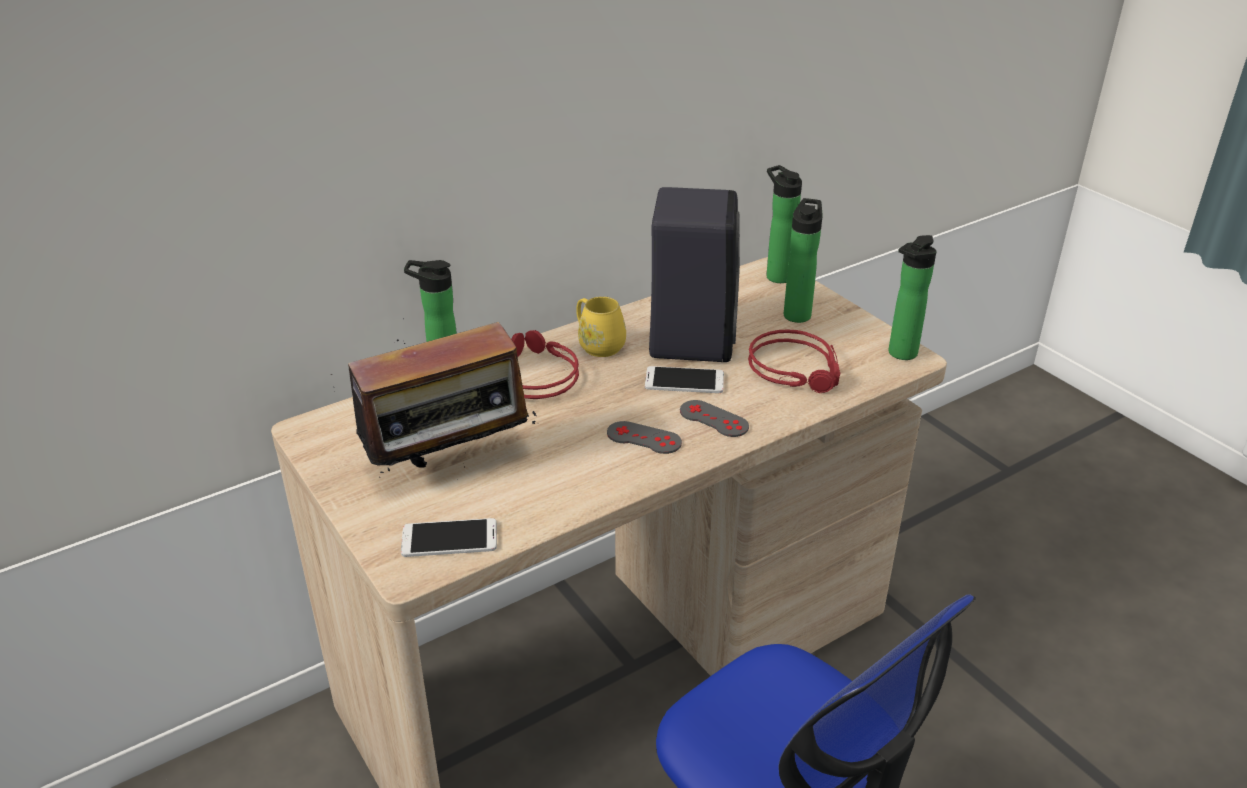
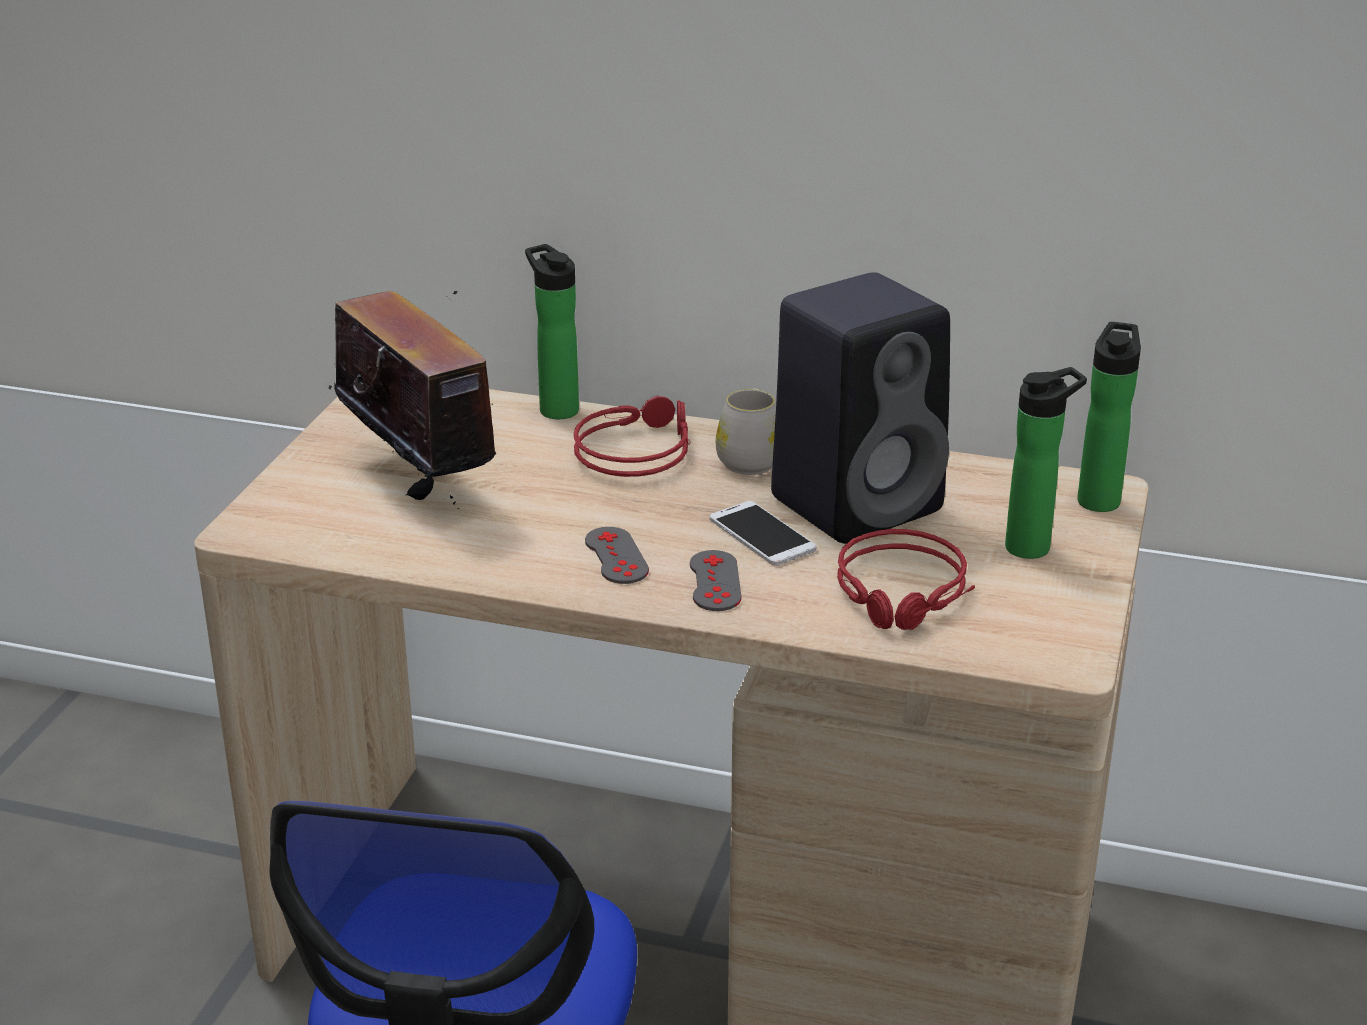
camera: 50 degrees right, 5 degrees down
radio [331,322,536,480] -> radio turned 150 degrees counterclockwise [329,291,496,509]
phone [401,518,497,557] -> none
yellow mug [576,296,626,357] -> white mug [716,389,776,475]
bottle [889,235,937,360] -> none

